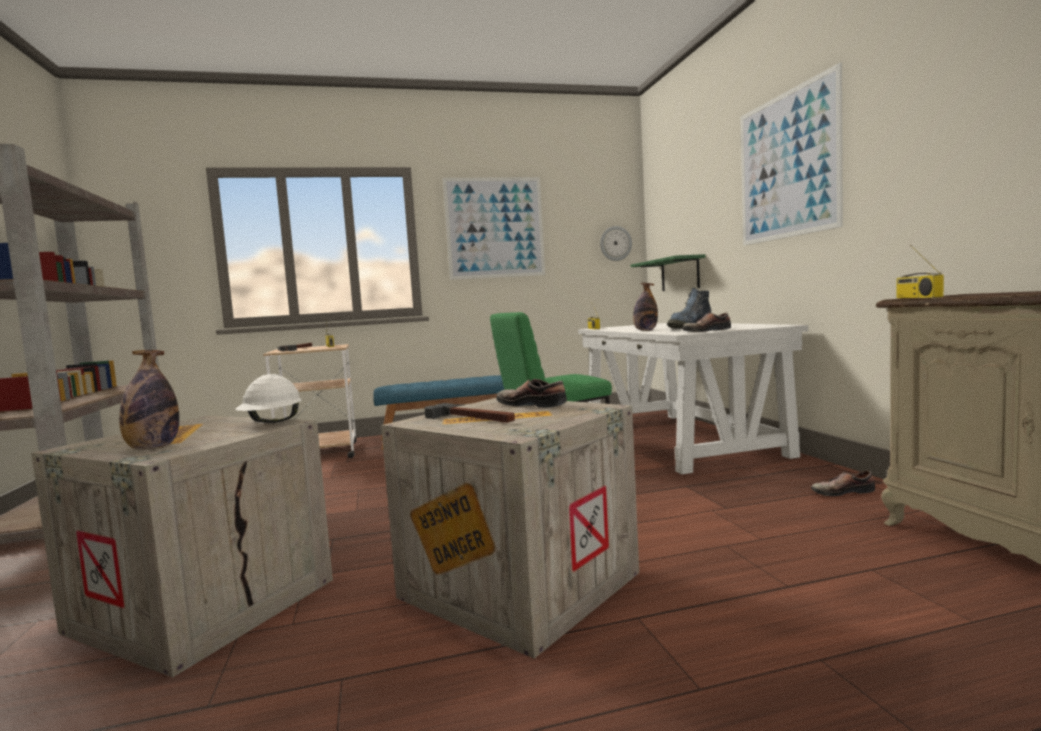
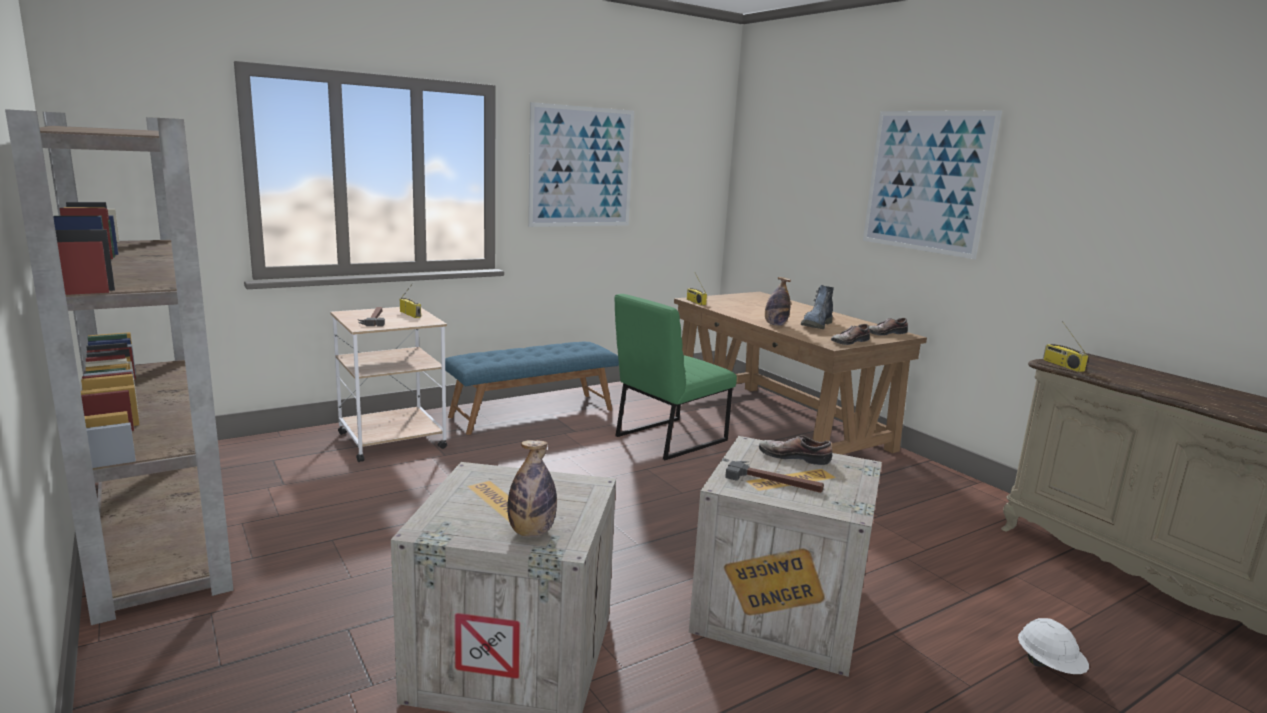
camera: 20 degrees left, 10 degrees up
white hard hat [235,374,302,423] -> white hard hat moved to [1018,618,1089,674]
white desk [578,323,808,474] -> brown desk [674,292,927,455]
wall clock [600,226,632,261] -> none
green shelf [631,254,706,291] -> none
shoe [811,471,875,496] -> shoe moved to [869,318,908,336]

